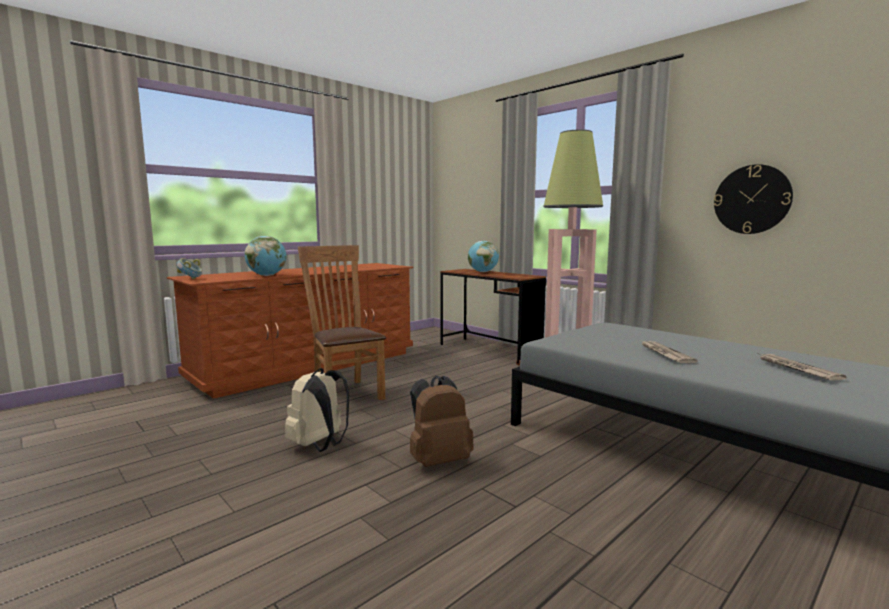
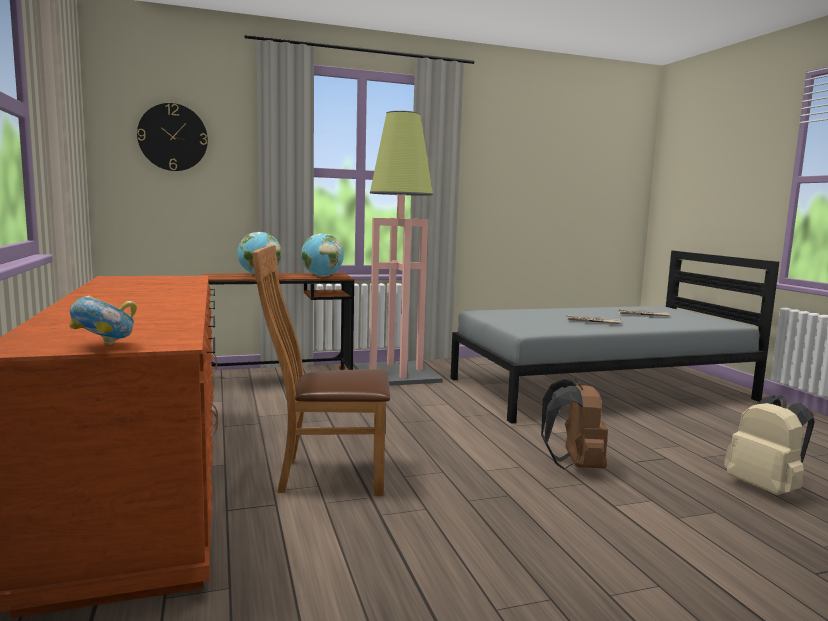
camera: 65 degrees left, 0 degrees up
globe [245,236,286,276] -> globe moved to [301,233,344,277]
beige backpack [285,368,350,452] -> beige backpack moved to [724,395,815,495]
wall clock [714,164,793,234] -> wall clock moved to [137,103,208,171]

